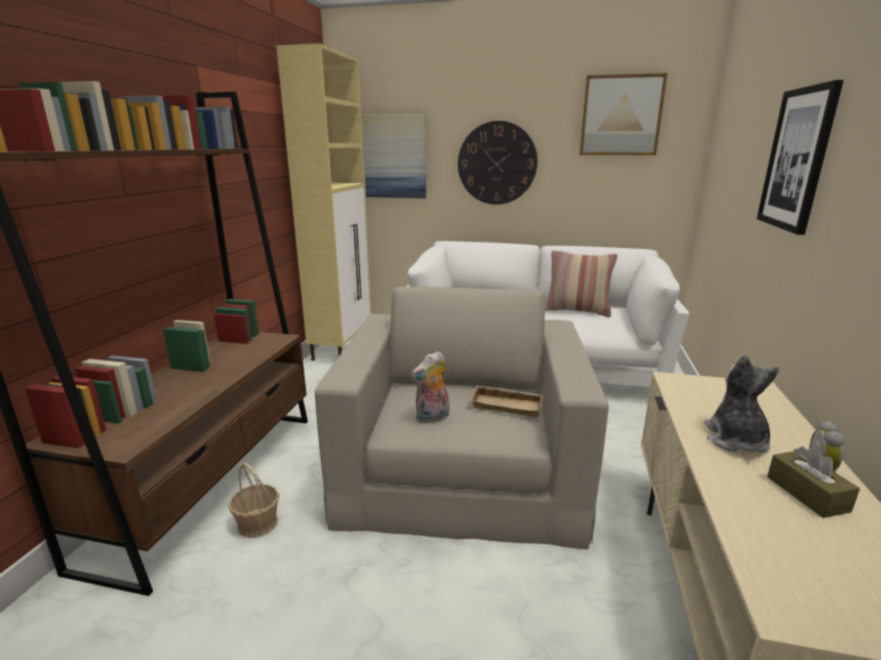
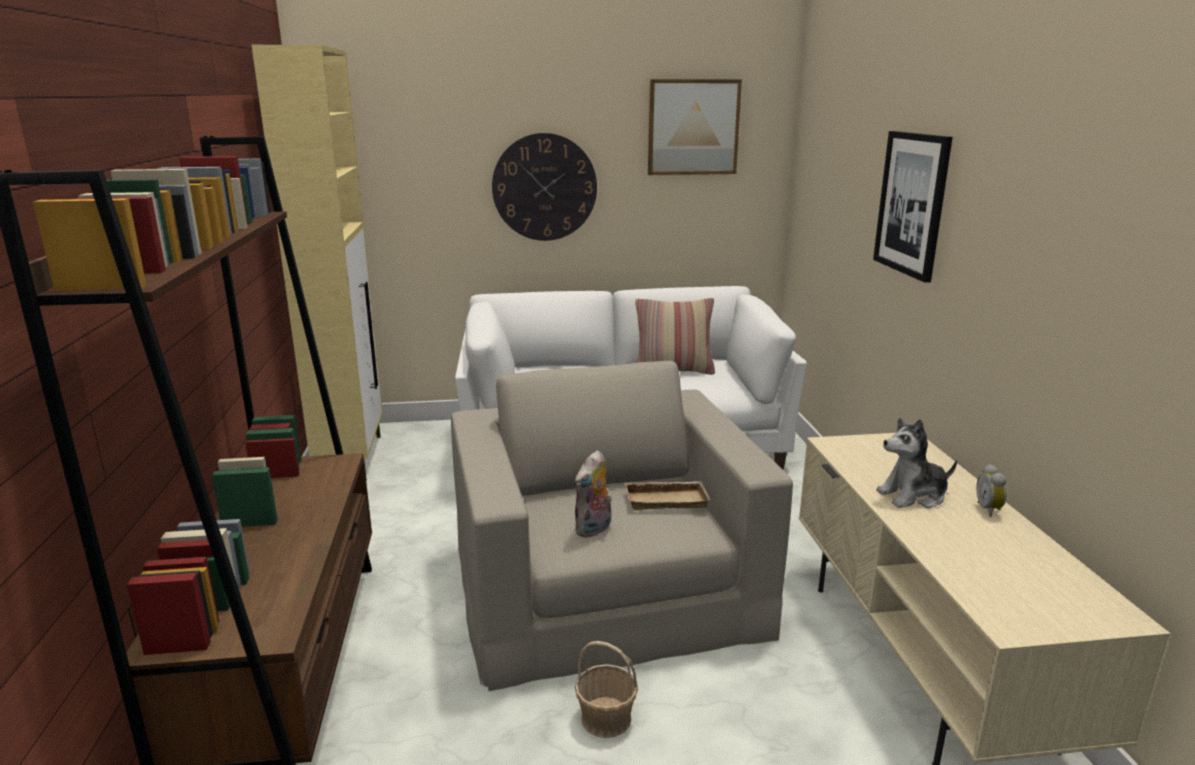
camera: 20 degrees left, 0 degrees up
basket [228,463,279,538] -> basket moved to [575,641,638,738]
picture [362,114,426,198] -> none
plush toy [704,355,779,453] -> plush toy turned 90 degrees counterclockwise [876,418,957,509]
brown tissue box [767,446,860,518] -> none

